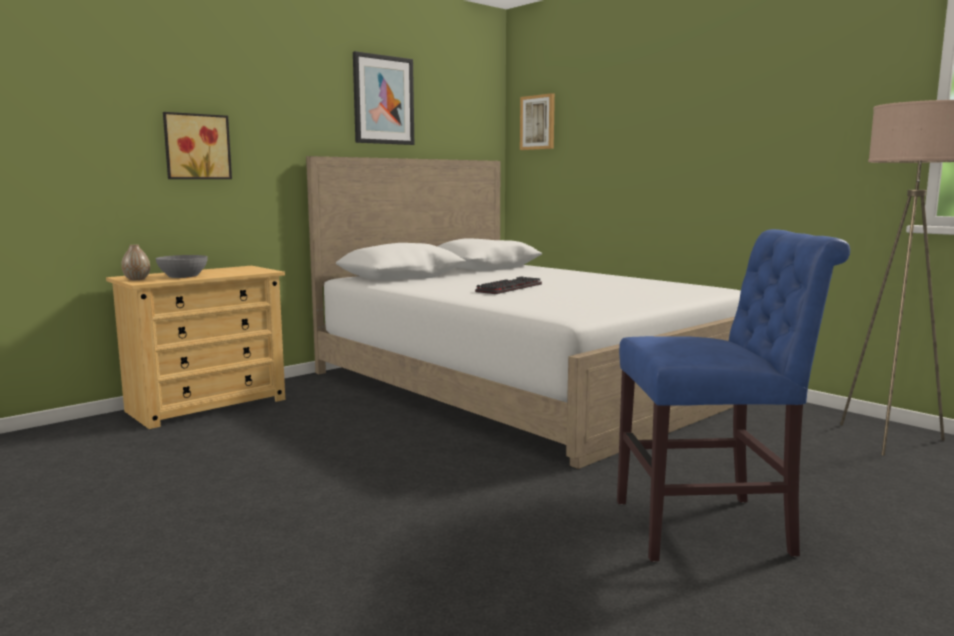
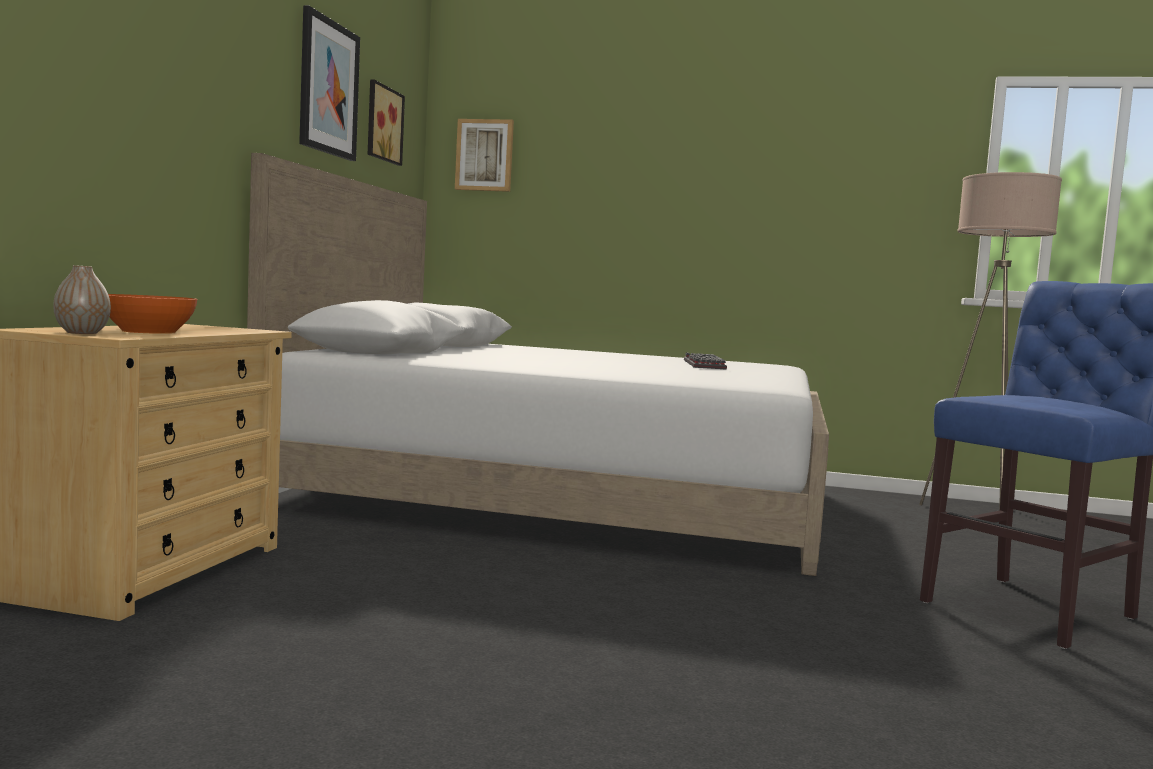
camera: 35 degrees left, 5 degrees down
grey bowl [156,255,208,278] -> orange bowl [108,294,197,334]
picture [163,112,232,179] -> picture moved to [368,79,405,166]
keyboard [475,276,542,294] -> keyboard moved to [684,352,727,370]

